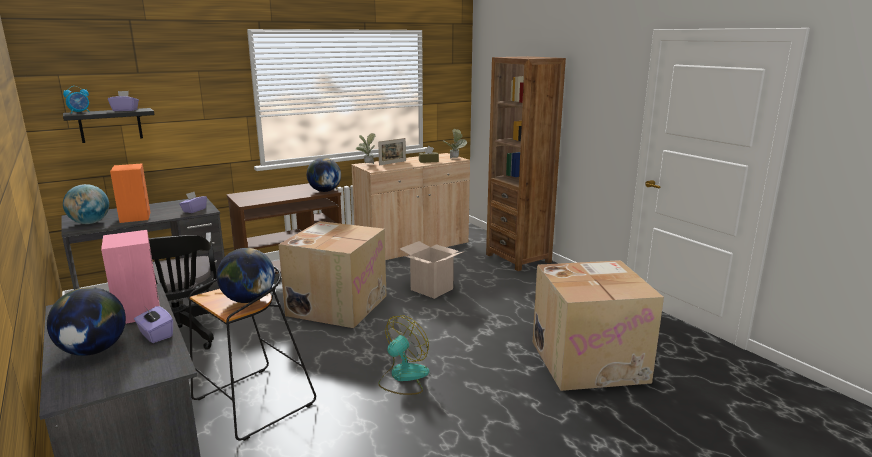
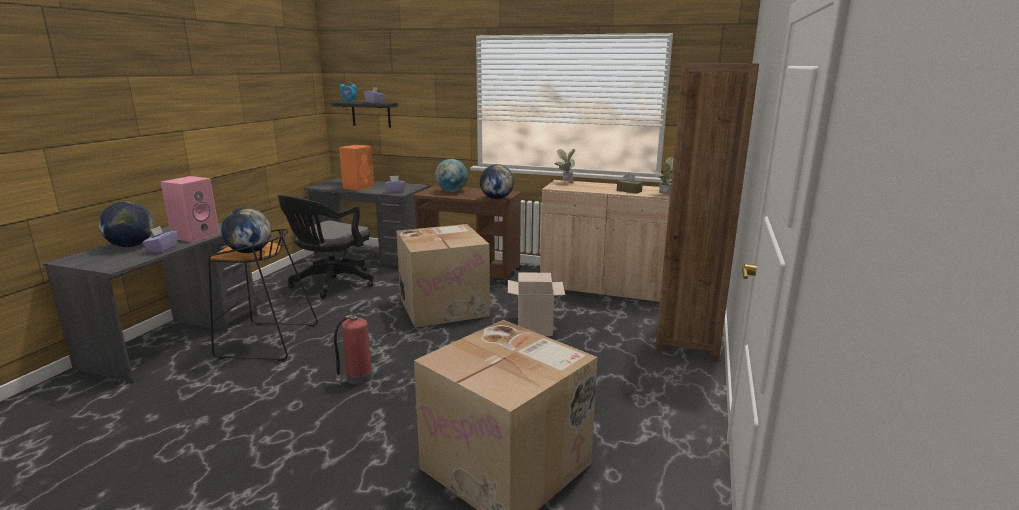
camera: 50 degrees right, 0 degrees up
globe [63,184,109,224] -> globe moved to [435,159,468,192]
picture frame [378,138,406,166] -> none
fan [378,315,430,395] -> fire extinguisher [334,300,372,385]

